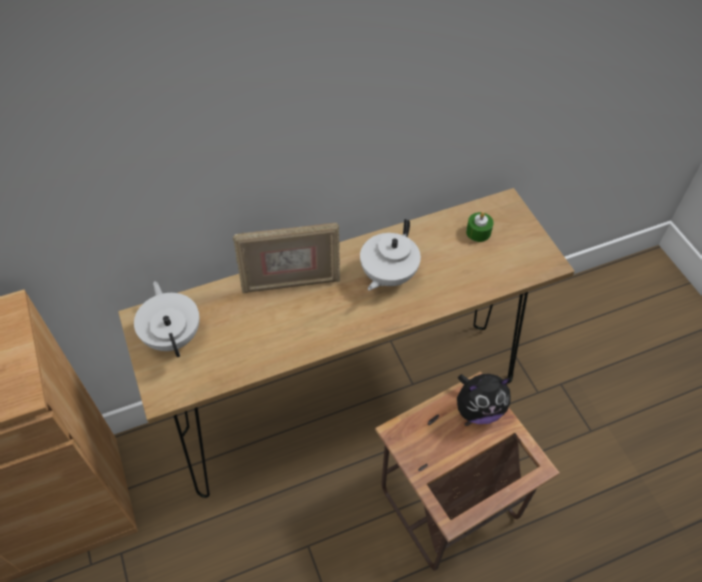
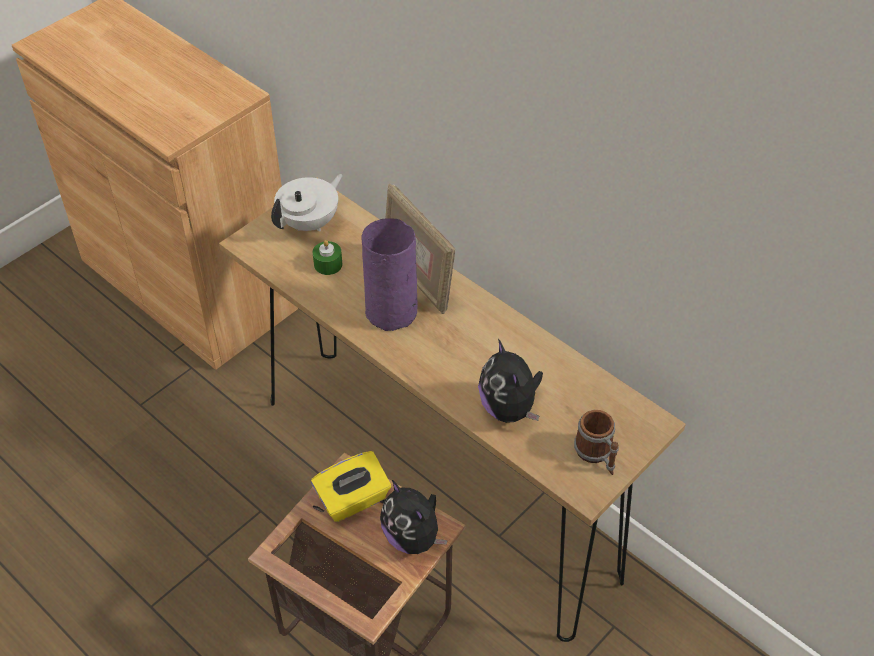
camera: 65 degrees right, 5 degrees down
white teapot [360,219,421,290] -> none
green candle [466,212,494,242] -> green candle moved to [313,240,342,275]
none -> yellow tissue box [311,451,391,522]
none -> purple vase [361,218,417,331]
none -> plush toy [478,339,543,423]
none -> mug [574,410,619,475]

